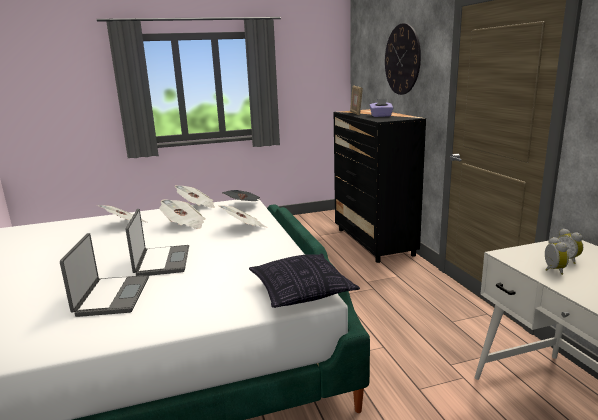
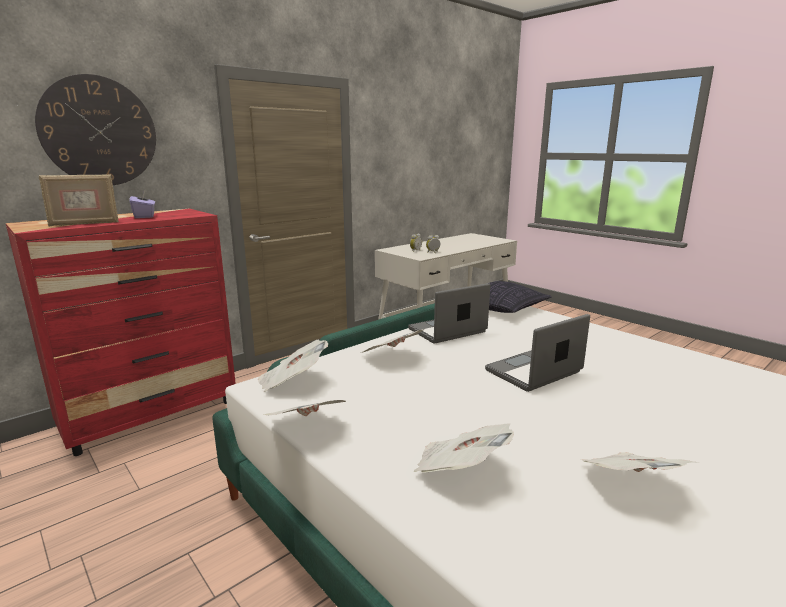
camera: 115 degrees left, 0 degrees up
laptop [60,233,149,317] -> laptop moved to [408,283,490,344]
newspaper [159,199,205,229] -> newspaper moved to [583,452,700,472]
black dresser [334,109,426,263] -> red dresser [6,209,236,456]

